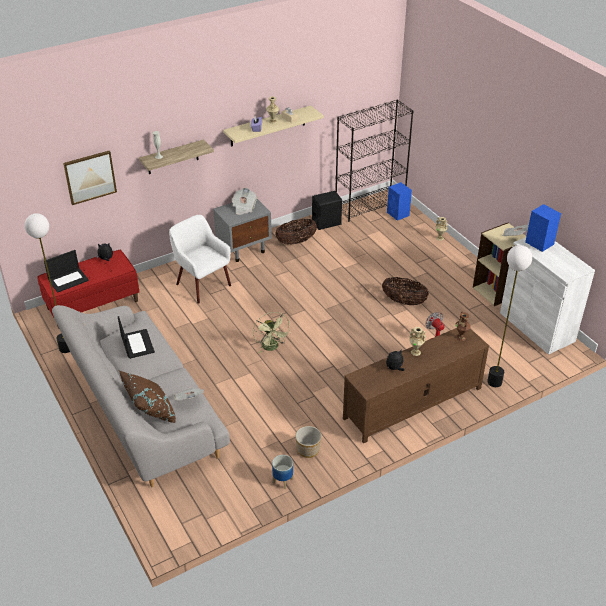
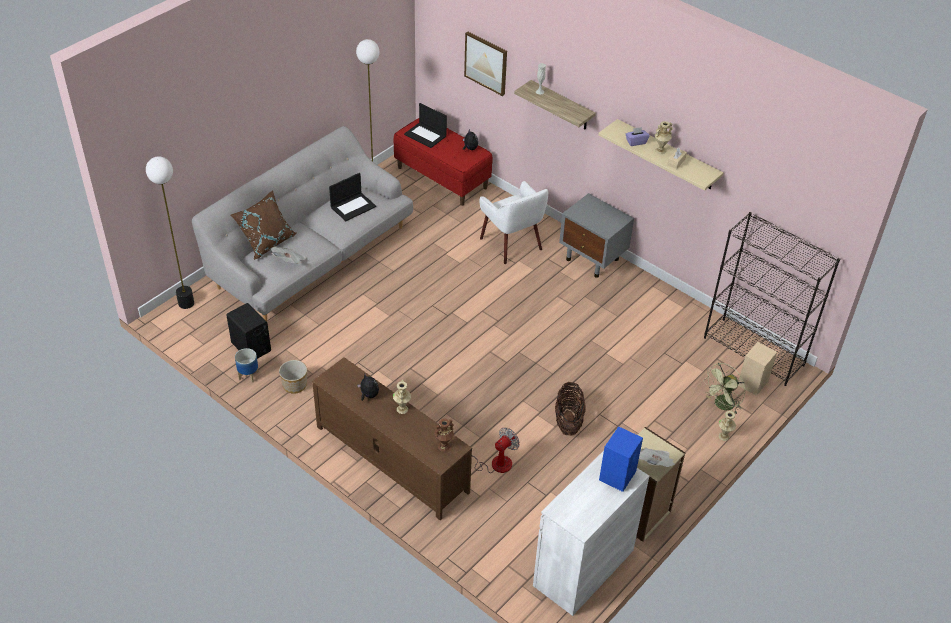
camera: 70 degrees right, 5 degrees up
white armchair [169,215,231,304] -> white armchair turned 120 degrees clockwise [479,181,548,264]
newspaper [232,188,257,215] -> none
green fan [253,312,291,353] -> green fan moved to [704,363,745,414]
basket [275,219,317,245] -> none
black speaker [312,191,342,230] -> black speaker moved to [226,303,271,359]
blue speaker [387,182,412,221] -> beige speaker [738,342,777,396]
floor lamp [487,245,532,387] -> floor lamp moved to [146,156,194,309]

